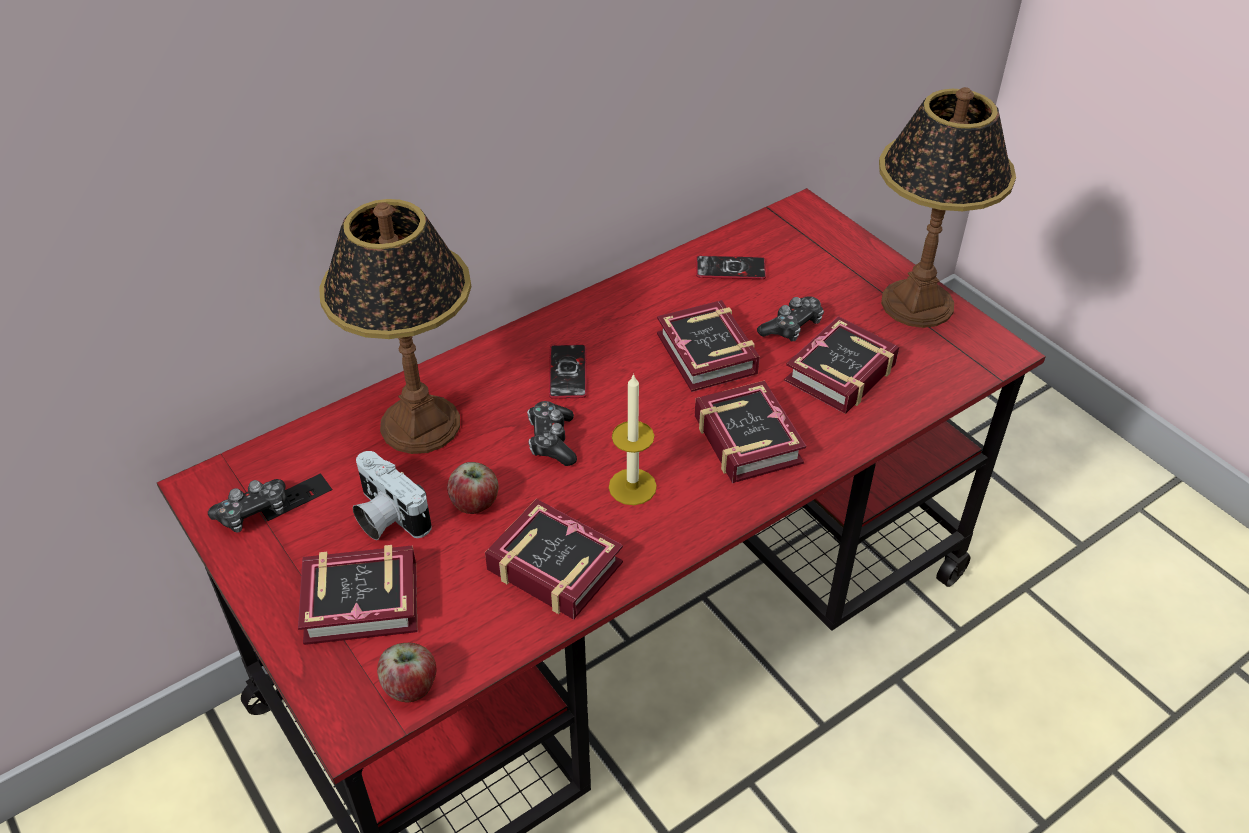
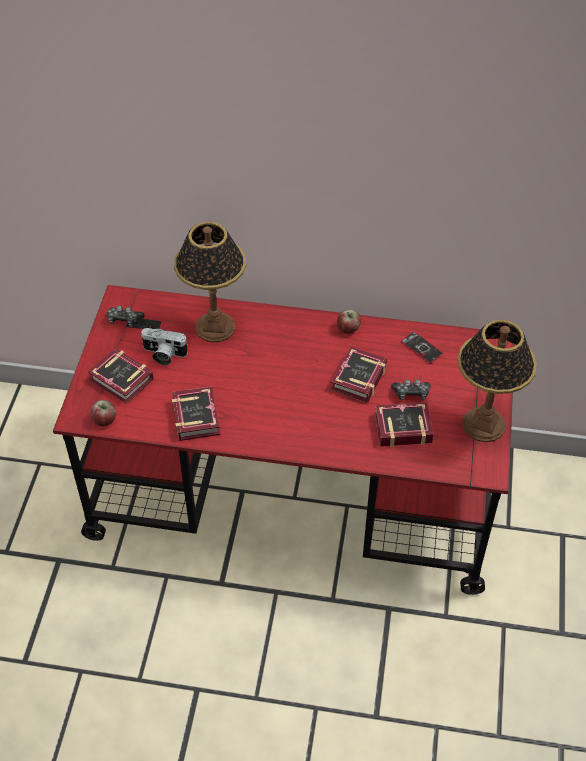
camera: 45 degrees right, 5 degrees up
camera [353,451,432,540] -> camera turned 75 degrees counterclockwise [141,328,188,365]
apple [447,462,498,514] -> apple moved to [337,309,361,333]
game controller [527,401,577,466] -> none
phone [549,345,587,399] -> none
candle [609,373,657,505] -> none
book [695,381,806,483] -> none

